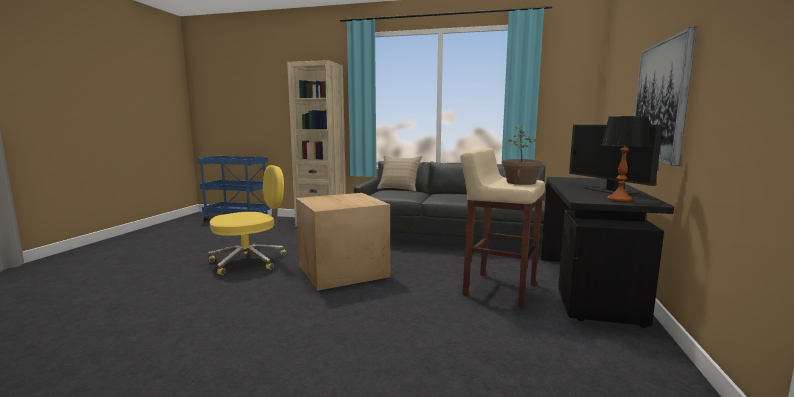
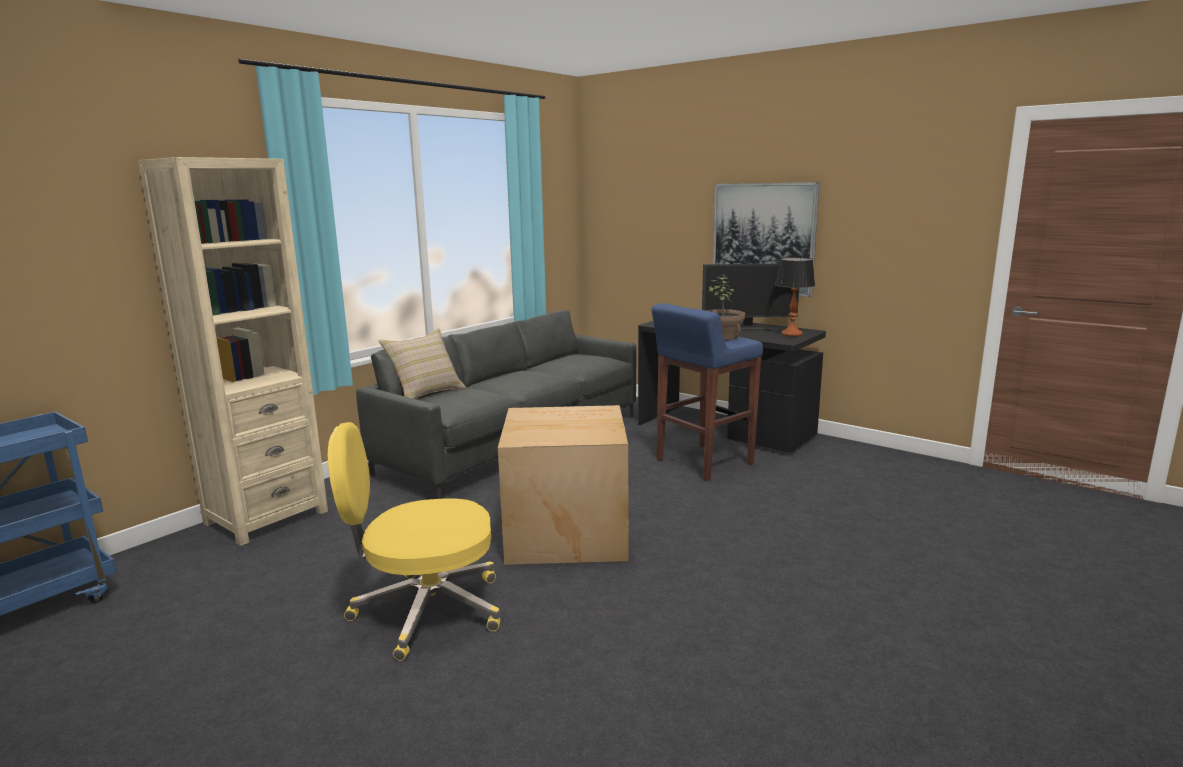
camera: 65 degrees left, 5 degrees up
yellow office chair [208,165,287,275] -> yellow office chair turned 90 degrees counterclockwise [328,422,500,661]
beige stool [461,148,545,308] -> blue stool [652,303,763,481]

